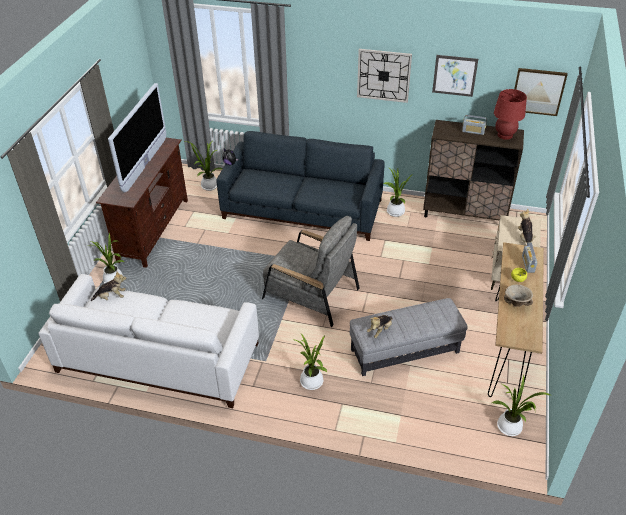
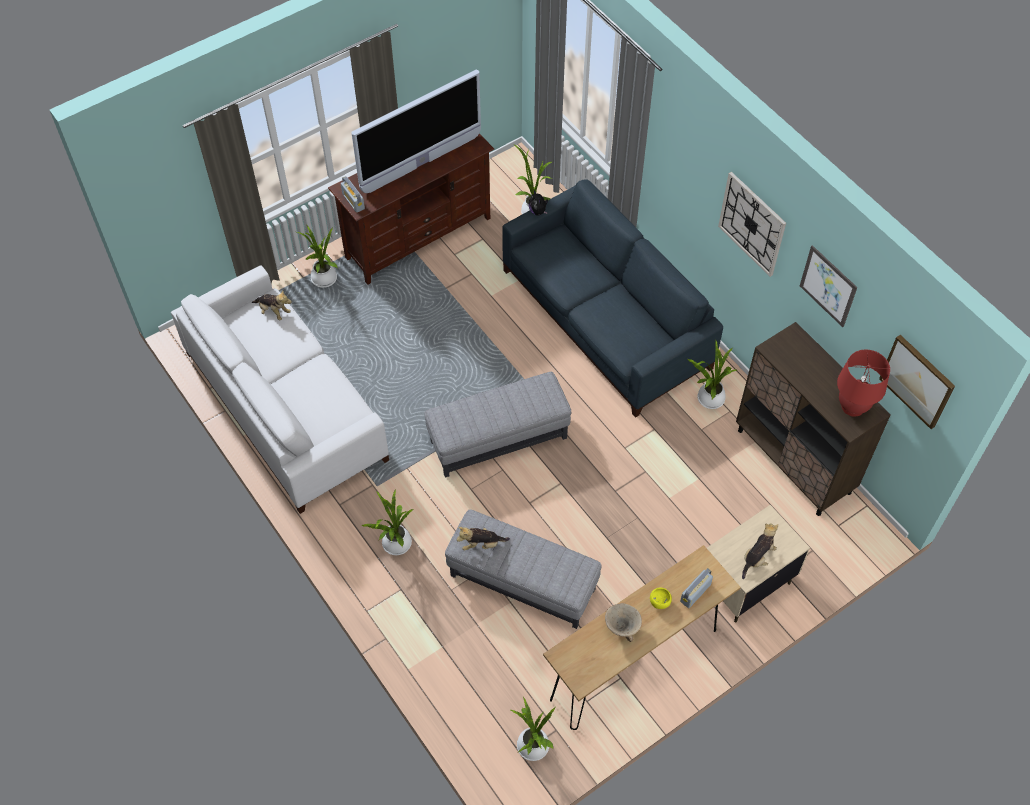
camera: 40 degrees right, 15 degrees up
grey armchair [262,216,360,327] -> grey ottoman [425,372,571,478]
radio [462,115,487,135] -> radio moved to [341,176,365,213]

